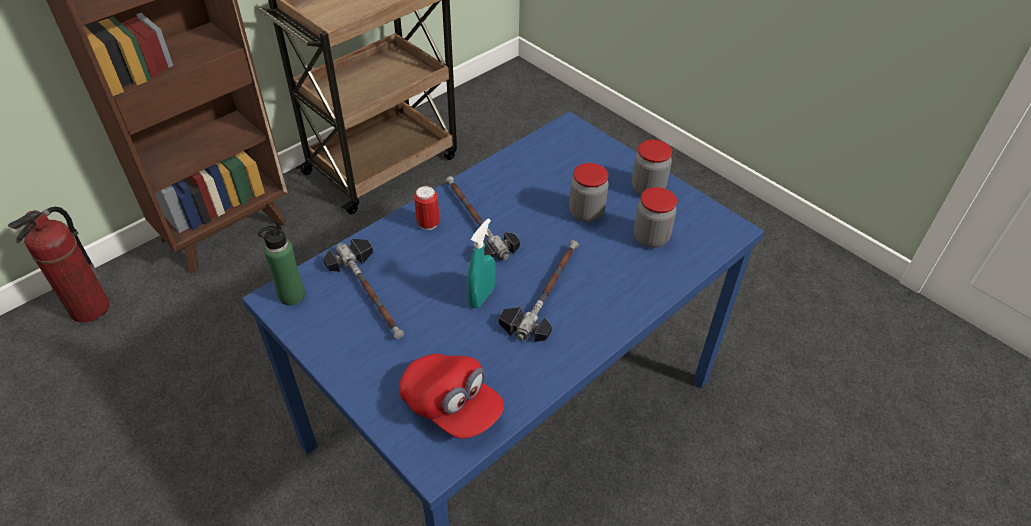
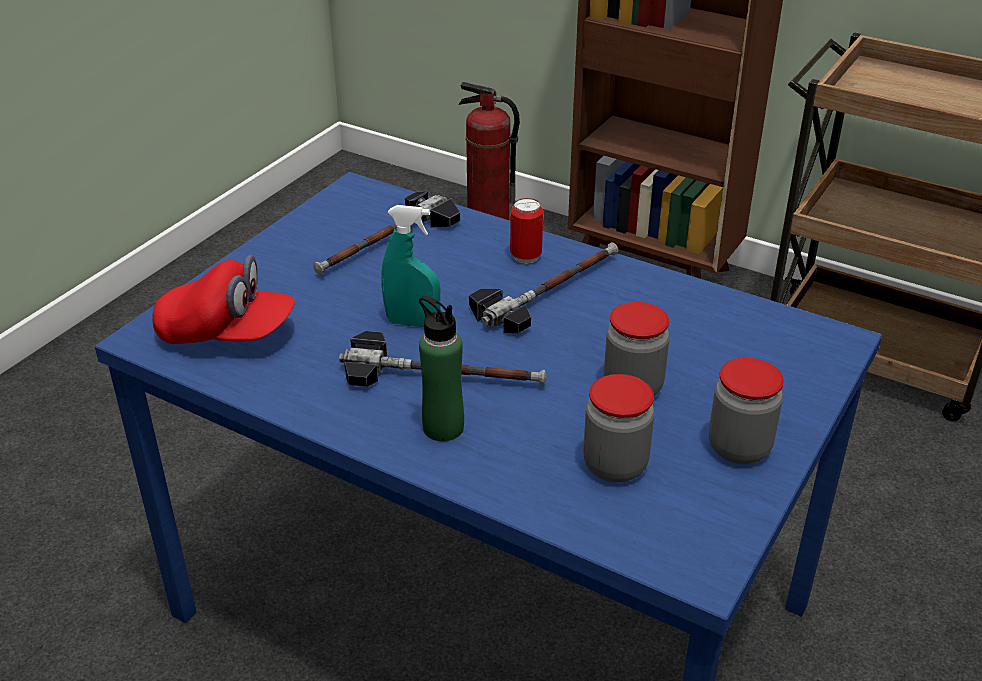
camera: 75 degrees right, 10 degrees down
green bottle [258,221,305,305] -> green bottle moved to [419,296,464,441]
red cap [399,354,504,439] -> red cap turned 105 degrees counterclockwise [152,255,295,344]

